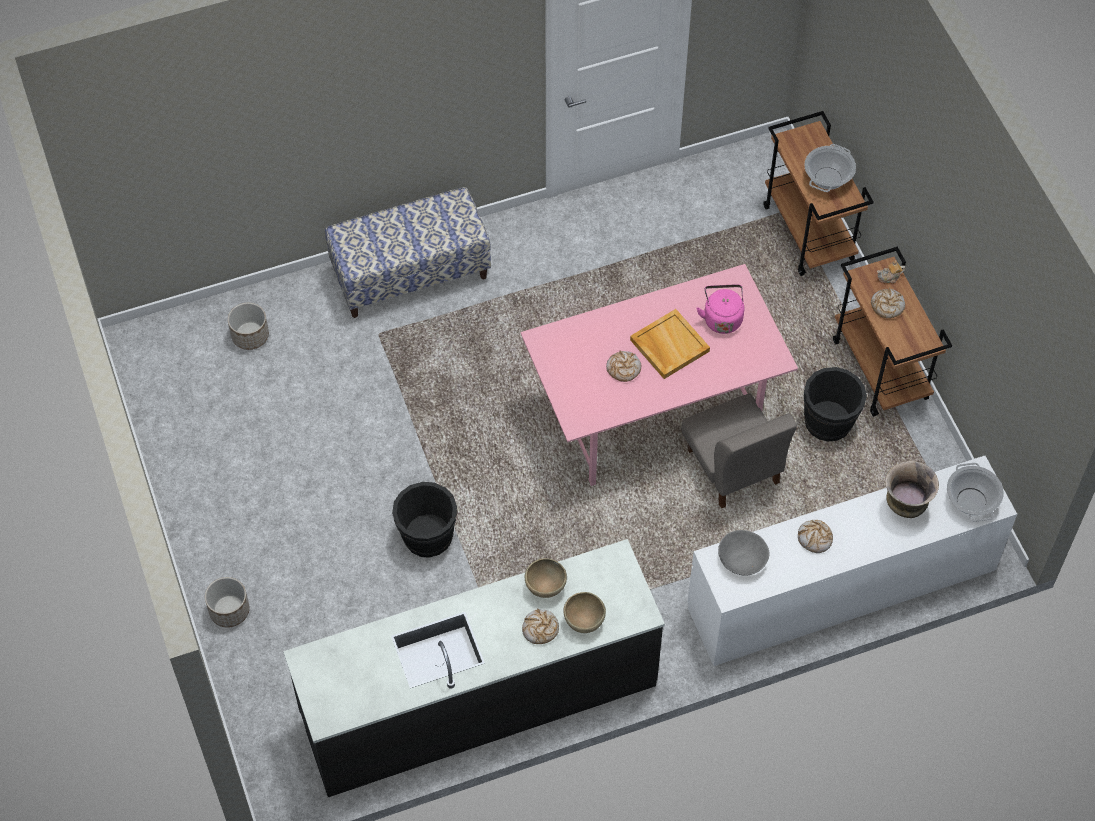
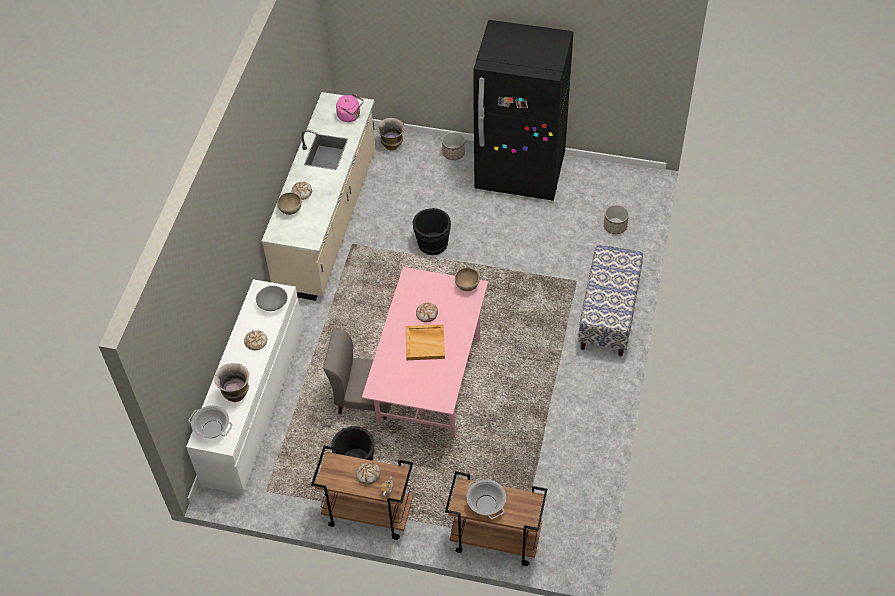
camera: 125 degrees right, 5 degrees down
black counter [283,539,665,797] -> beige counter [262,92,375,301]
brown bowl [525,558,567,598] -> brown bowl moved to [455,268,480,291]
pink kettle [696,284,744,334] -> pink kettle moved to [336,94,364,122]
none -> vase [377,118,405,150]
none -> black fridge [473,20,573,201]

